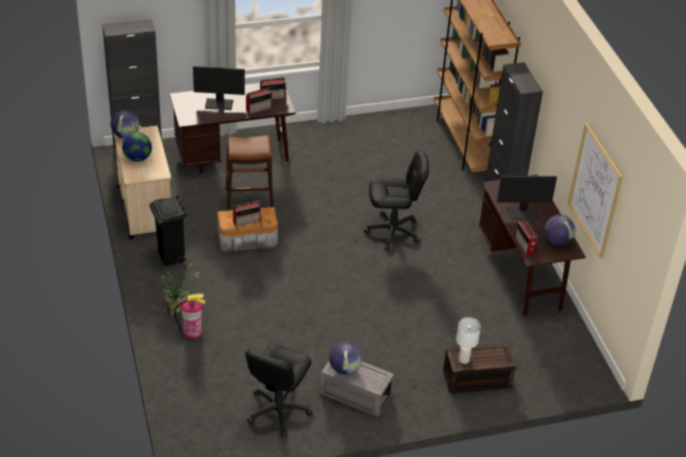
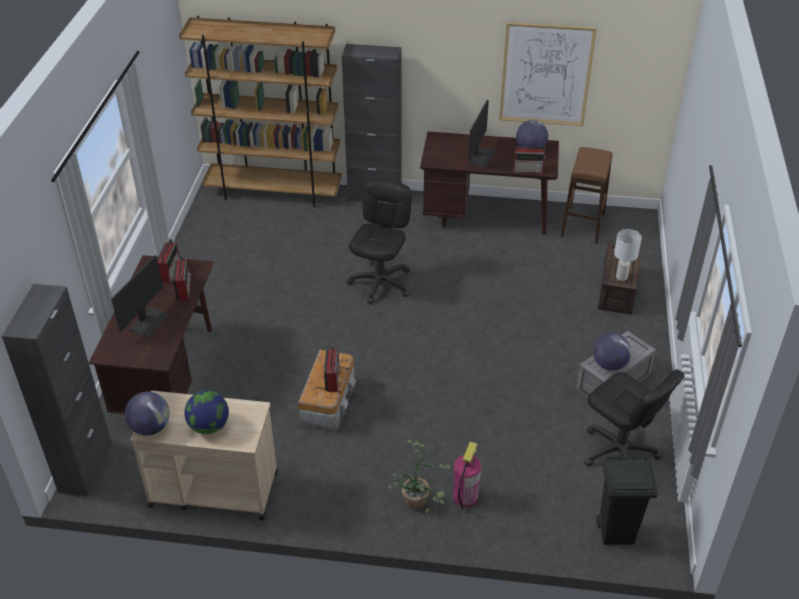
camera: 65 degrees left, 0 degrees up
black trash can [149,195,187,266] -> black trash can moved to [597,456,658,545]
brown stool [226,135,273,211] -> brown stool moved to [561,147,613,243]

